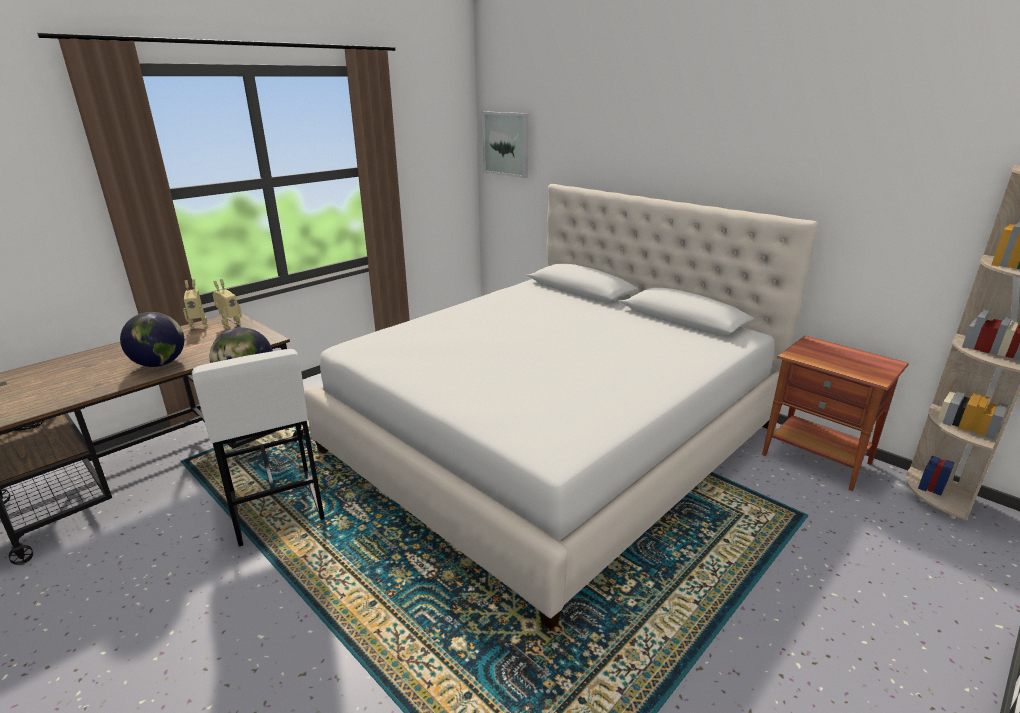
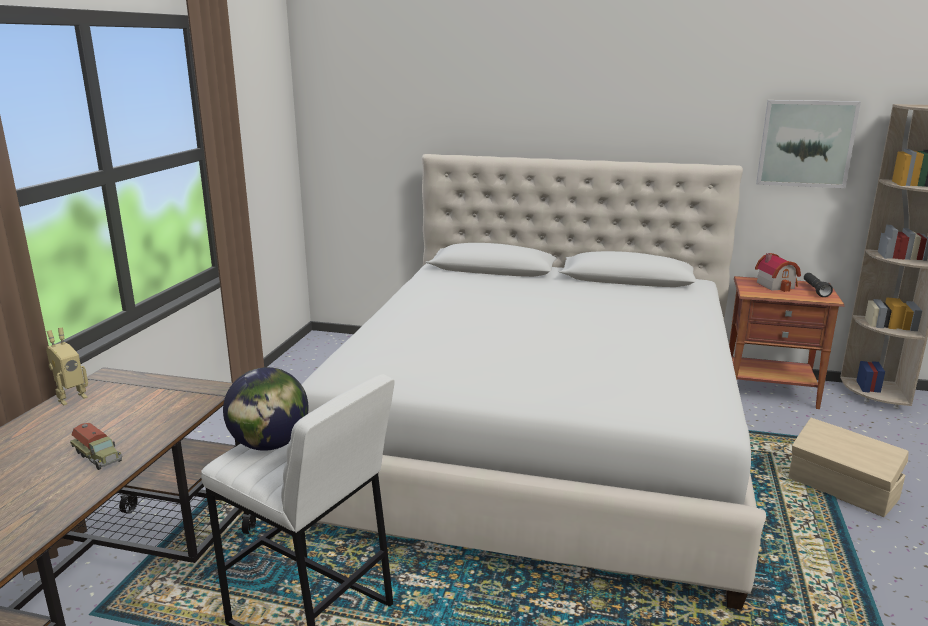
camera: 30 degrees left, 5 degrees down
globe [120,312,184,367] -> toy truck [70,423,122,470]
toy robot [213,279,242,329] -> none
picture [482,111,529,178] -> picture moved to [756,100,861,188]
none -> toy house [755,253,801,292]
none -> beige storage box [788,418,908,517]
none -> black flashlight [804,273,833,297]

